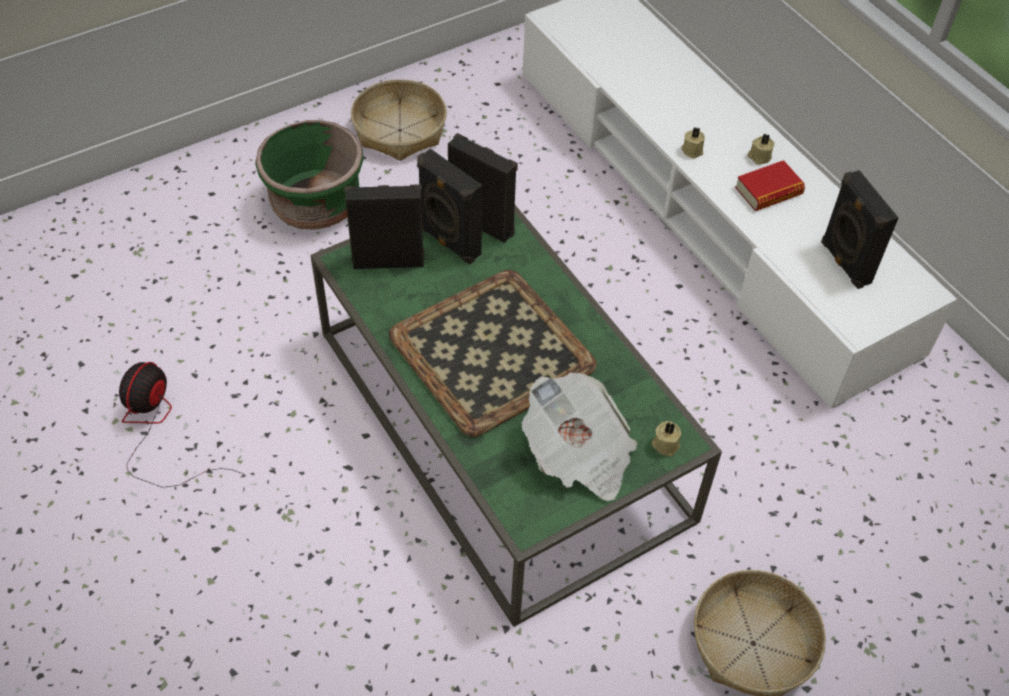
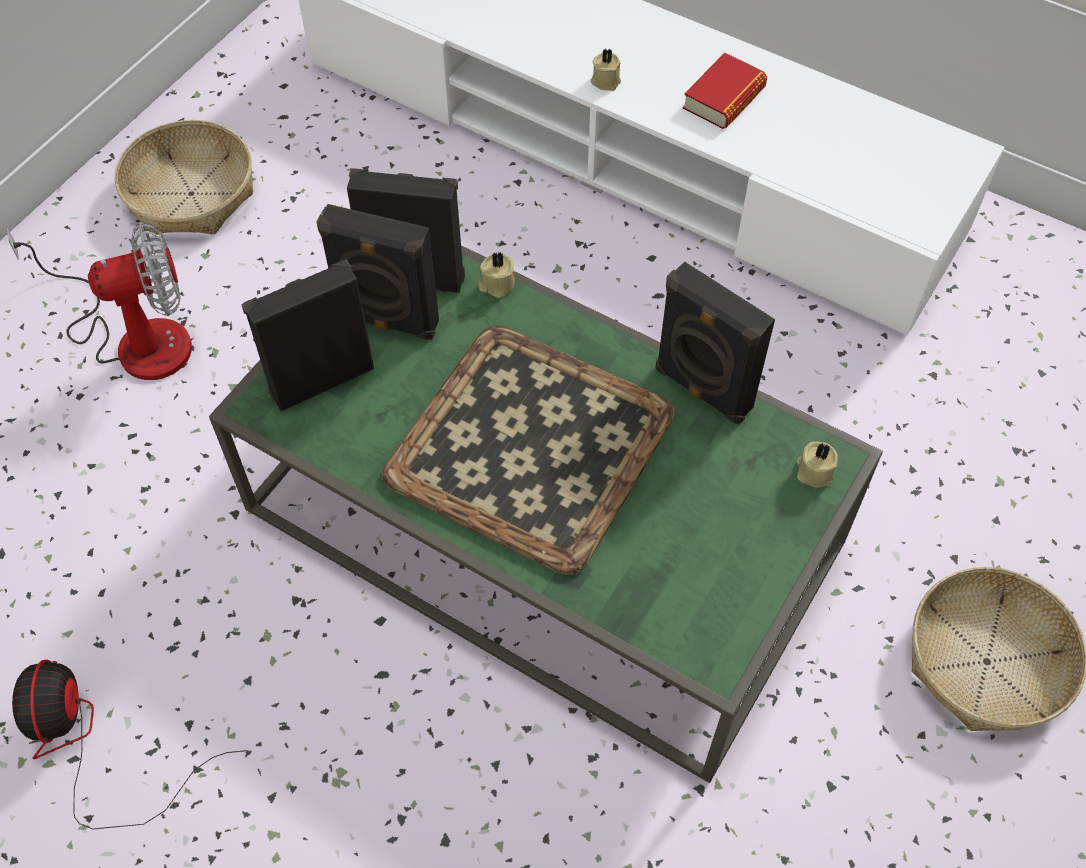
camera: 25 degrees left, 5 degrees up
green planter [255,120,364,230] -> fan [7,222,192,380]
newspaper [522,373,637,501] -> none
beige candle [747,133,775,164] -> beige candle moved to [478,252,515,298]
black speaker [821,170,898,289] -> black speaker moved to [655,261,775,425]

